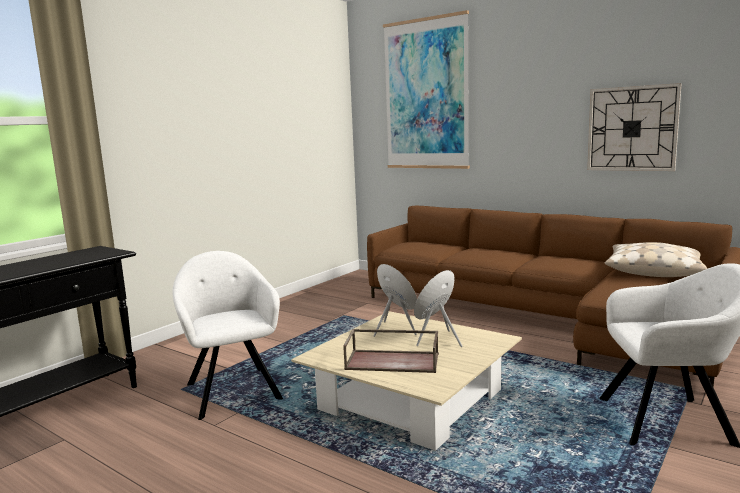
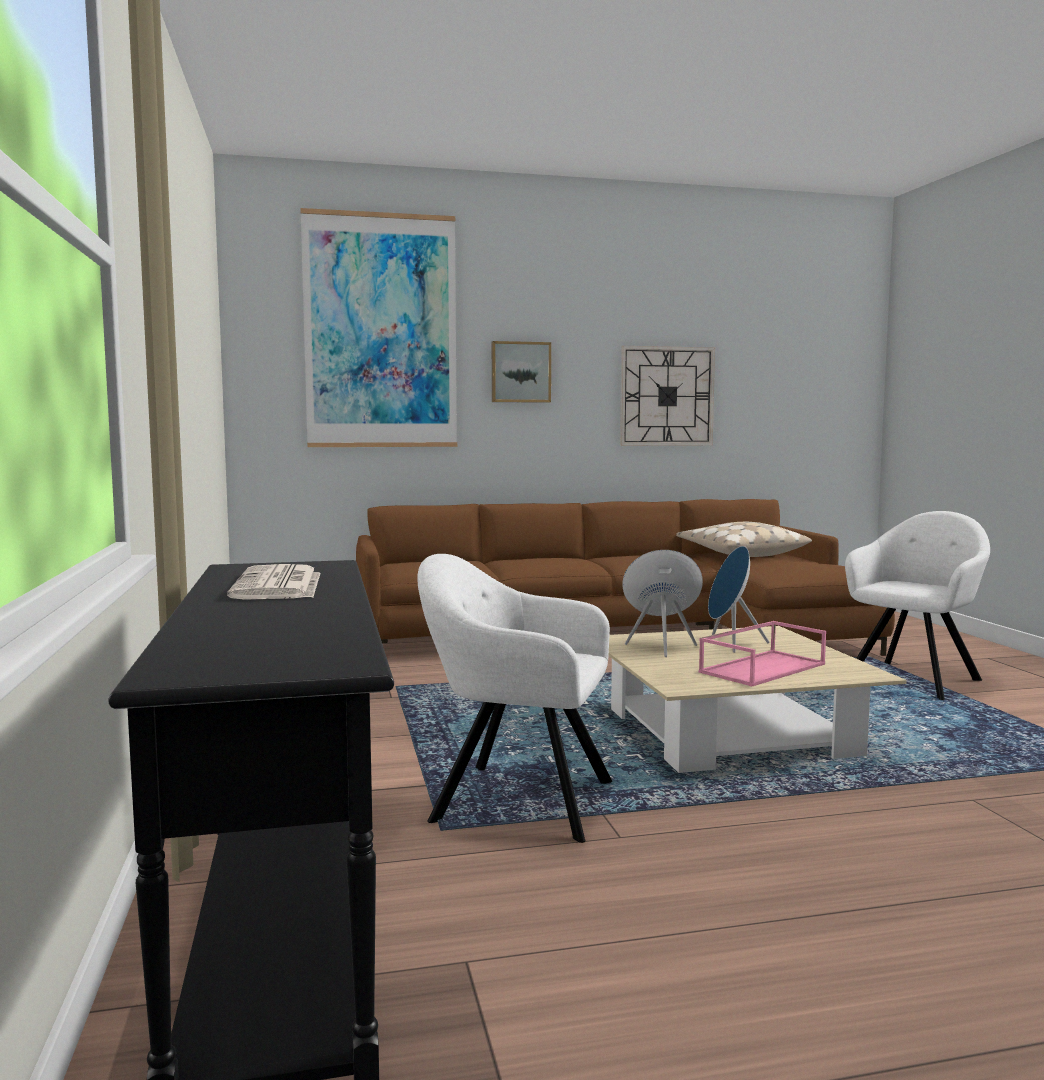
camera: 50 degrees left, 5 degrees down
brown tray [343,329,439,373] -> pink tray [699,621,826,686]
none -> newspaper [227,564,321,600]
none -> picture [492,341,551,403]

